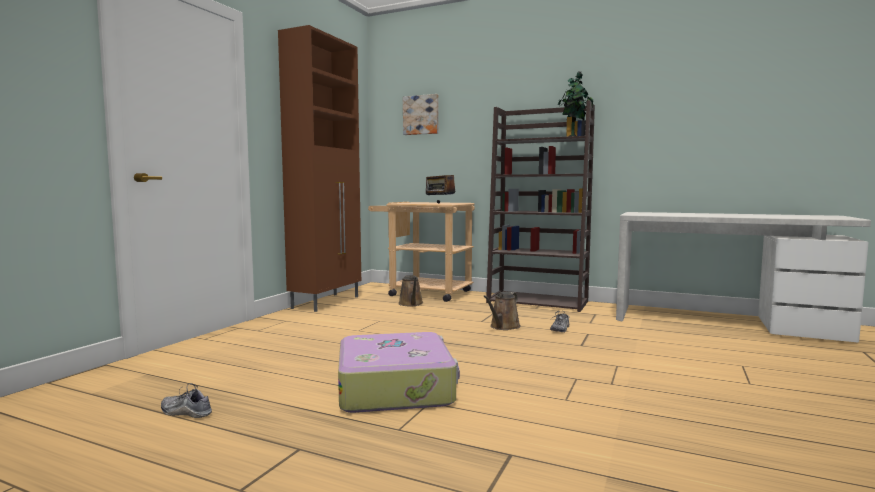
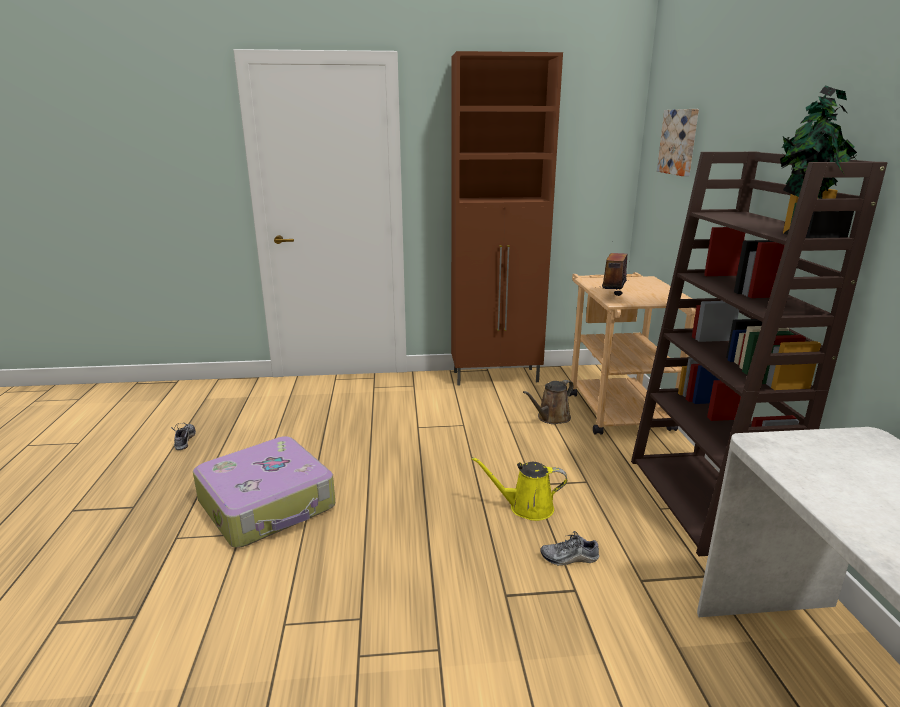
camera: 60 degrees right, 15 degrees up
brown watering can [483,292,521,330] -> yellow watering can [472,457,567,521]

